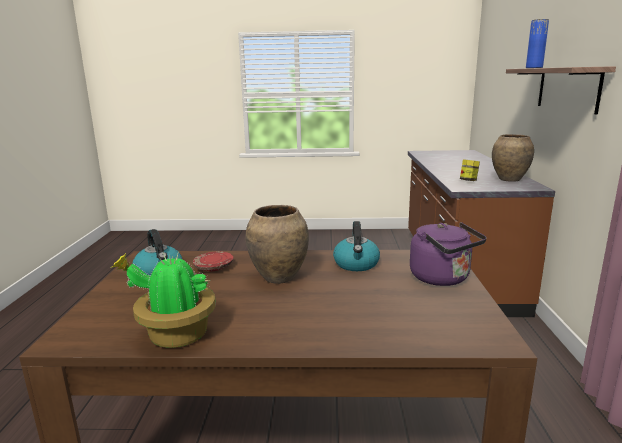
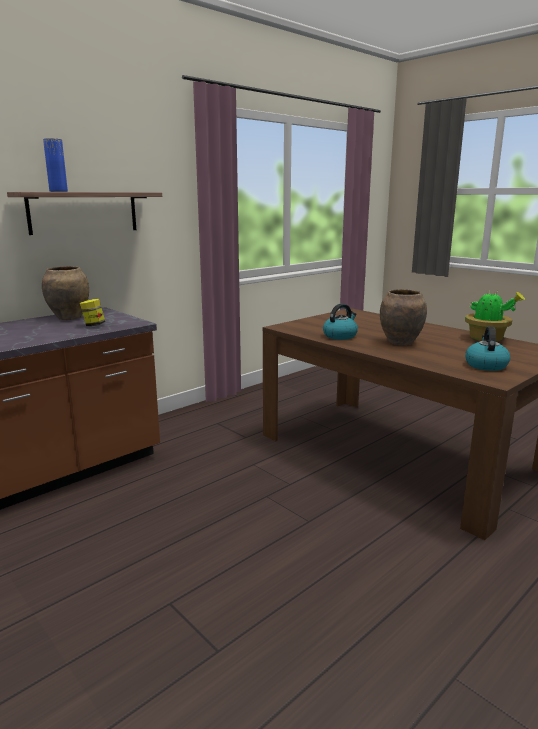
camera: 135 degrees left, 0 degrees up
red plate [193,251,233,271] -> none
purple kettle [410,222,487,286] -> none

